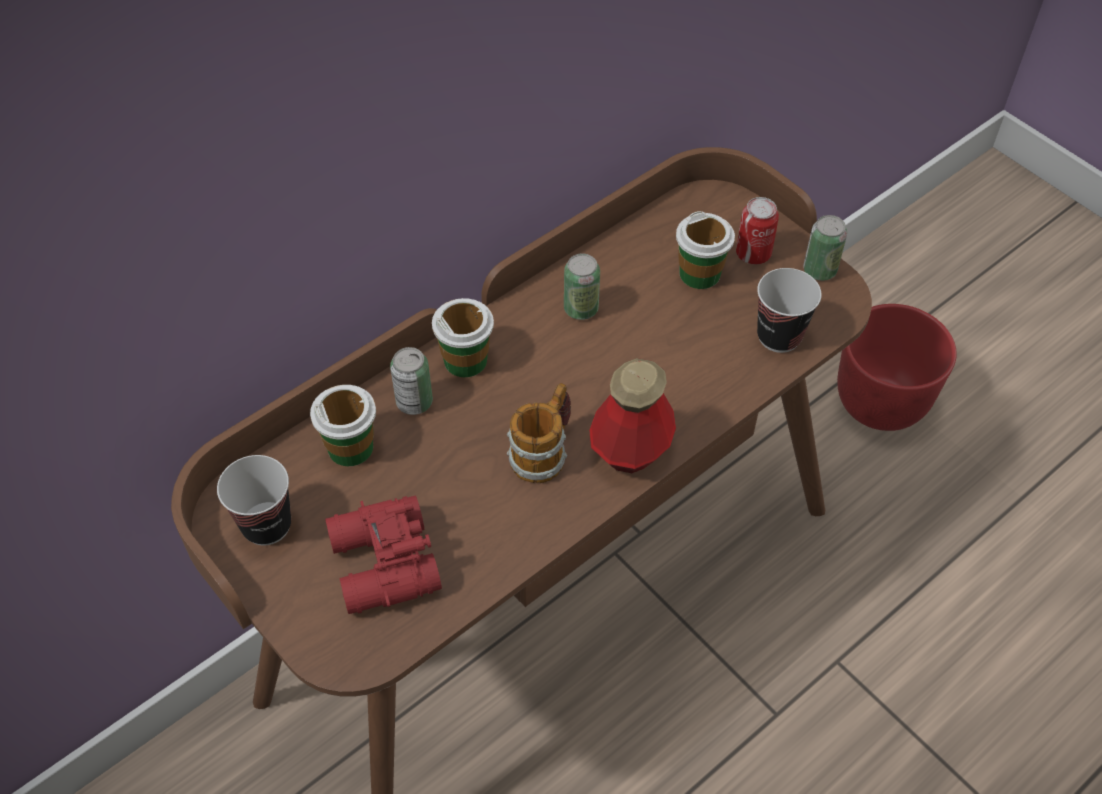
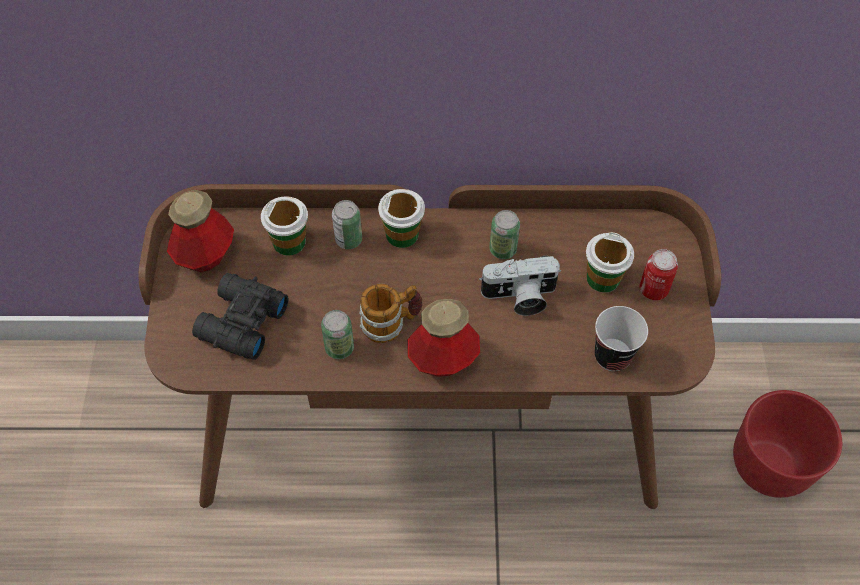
camera: 40 degrees right, 5 degrees up
cup [217,455,291,546] -> bottle [167,189,234,272]
red binoculars [325,495,442,614] -> black binoculars [192,273,288,360]
can [803,215,847,281] -> can moved to [321,310,354,359]
none -> camera [479,255,561,316]

